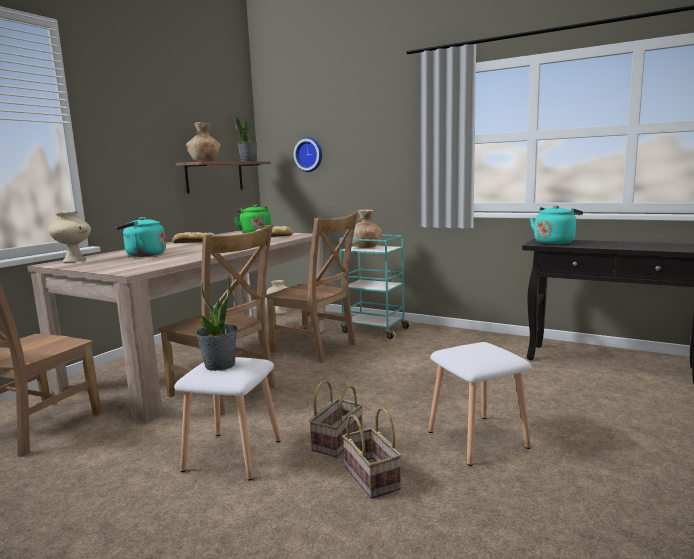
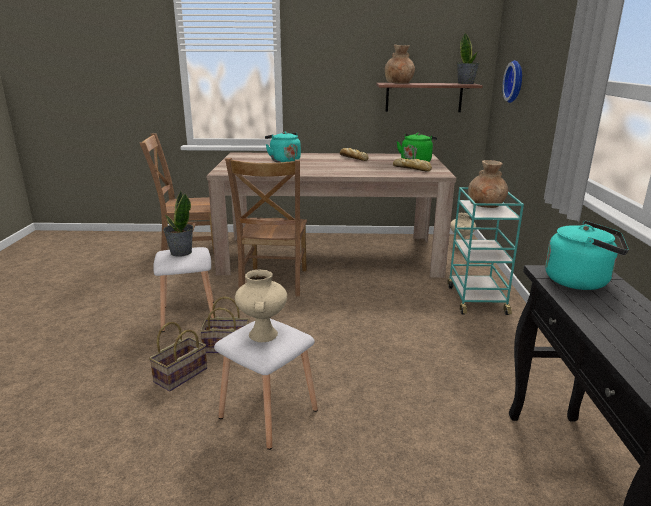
camera: 60 degrees right, 10 degrees up
beige vase [48,211,91,262] -> beige vase moved to [235,269,287,342]
brown chair [265,212,358,363] -> none

